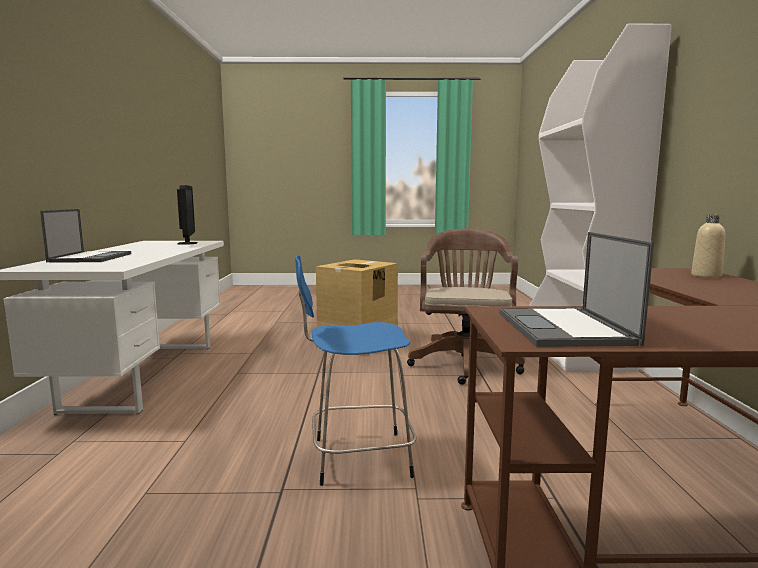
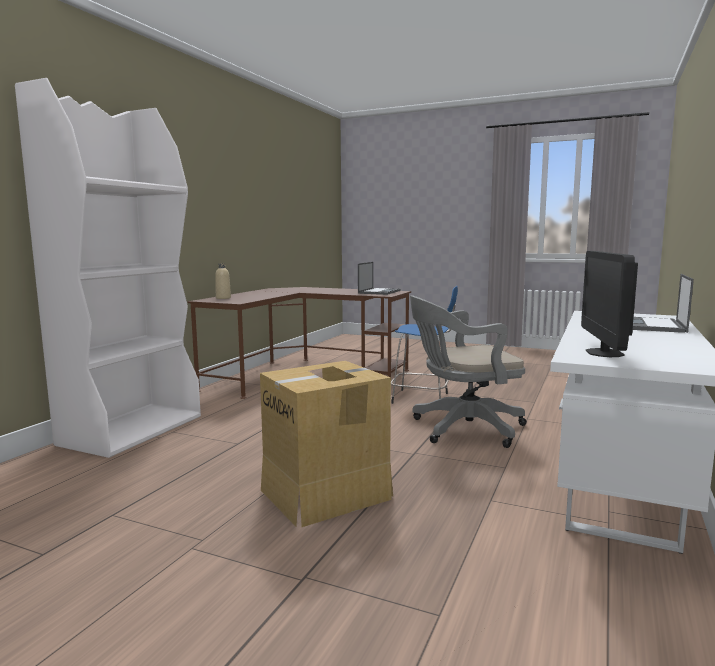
camera: 155 degrees left, 0 degrees up
brown office chair [407,228,525,385] -> none
none -> grey office chair [410,296,527,448]

